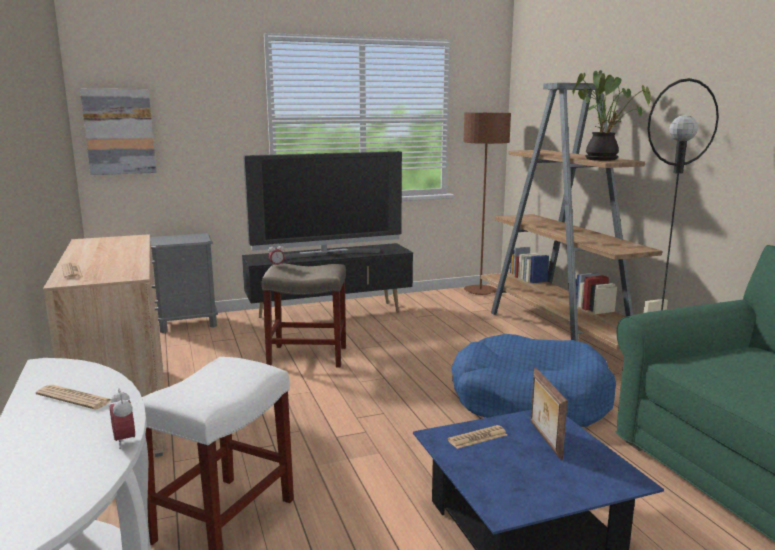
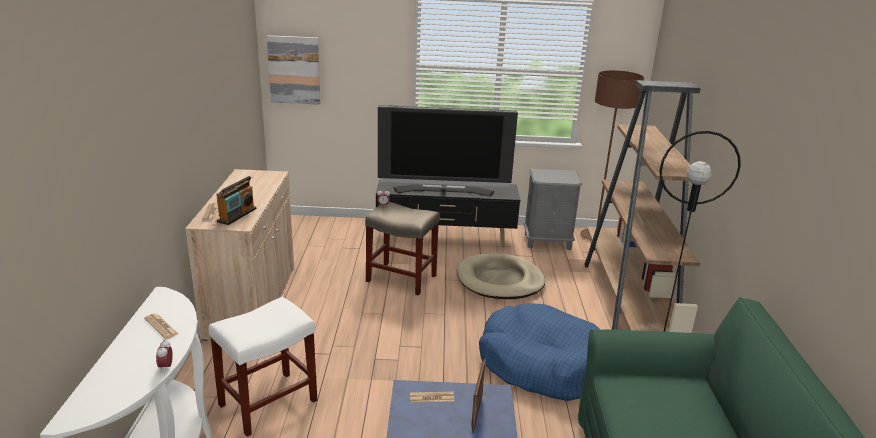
camera: 20 degrees right, 10 degrees up
grey nightstand [150,233,218,333] -> grey nightstand moved to [524,169,582,250]
potted plant [572,70,651,161] -> none
none -> radio [216,176,256,225]
none -> beige dog bed [457,253,545,299]

